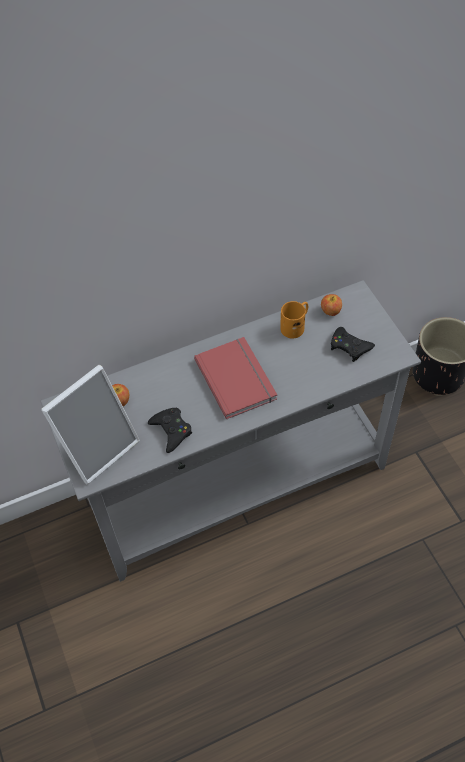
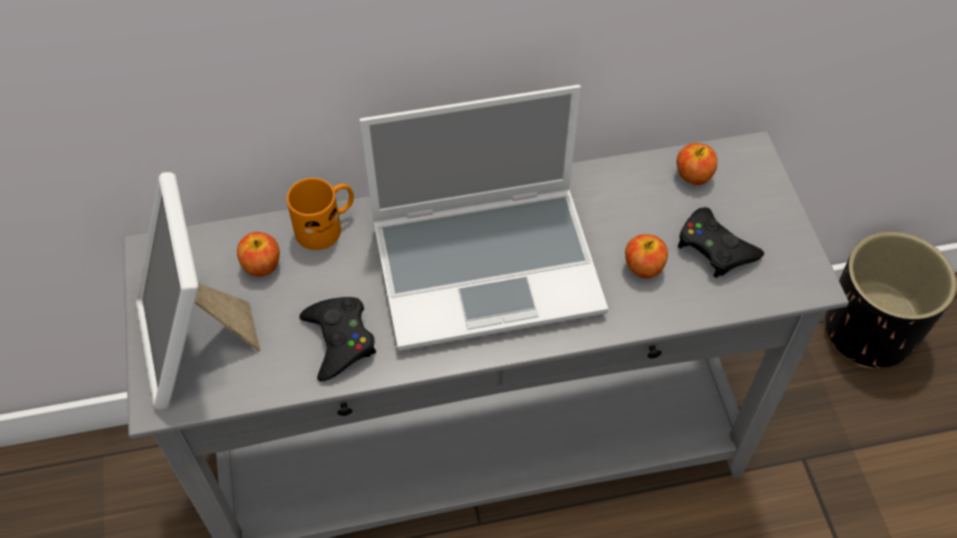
camera: 10 degrees right, 0 degrees up
picture frame [41,365,140,485] -> picture frame turned 105 degrees clockwise [136,172,260,410]
red book [194,337,277,419] -> laptop [360,85,608,351]
orange mug [280,301,308,338] -> orange mug moved to [287,178,354,250]
none -> apple [625,234,668,278]

